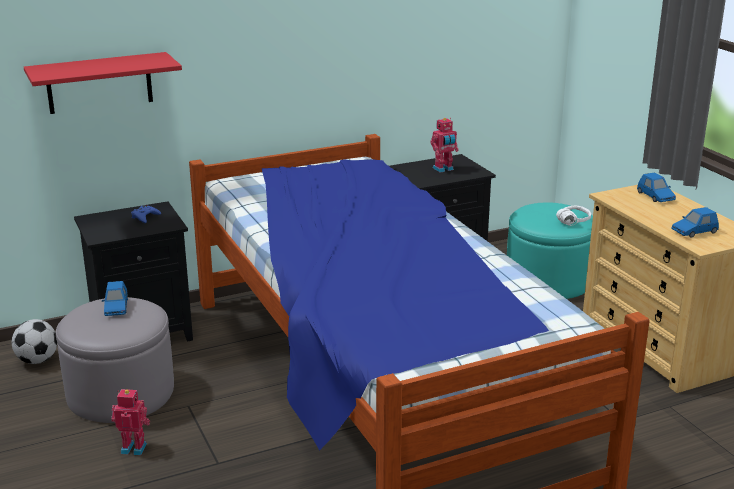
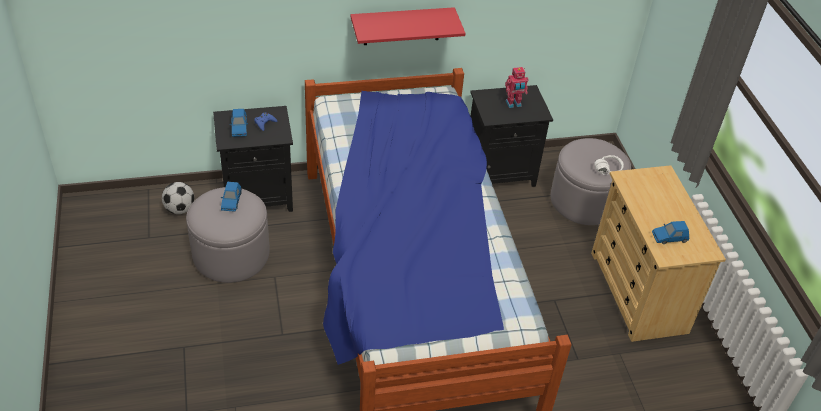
camera: 10 degrees right, 20 degrees up
red shelf [24,52,182,114] -> red shelf moved to [350,7,466,45]
toy robot [111,389,150,455] -> none
turquoise ottoman [507,203,593,299] -> grey ottoman [551,138,631,225]
blue toy car [637,172,676,202] -> blue toy car moved to [230,109,248,137]

